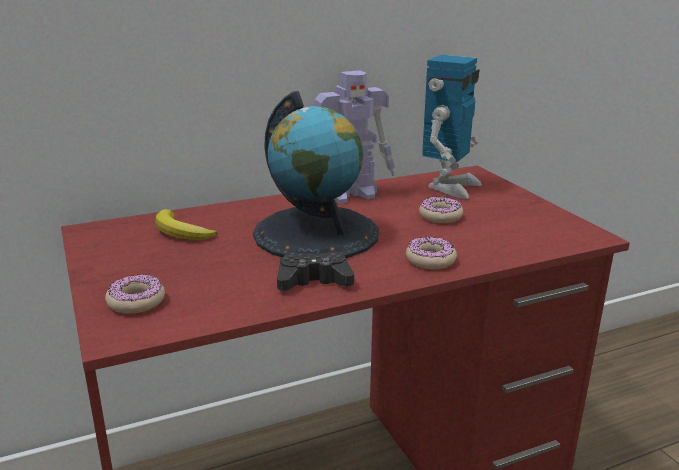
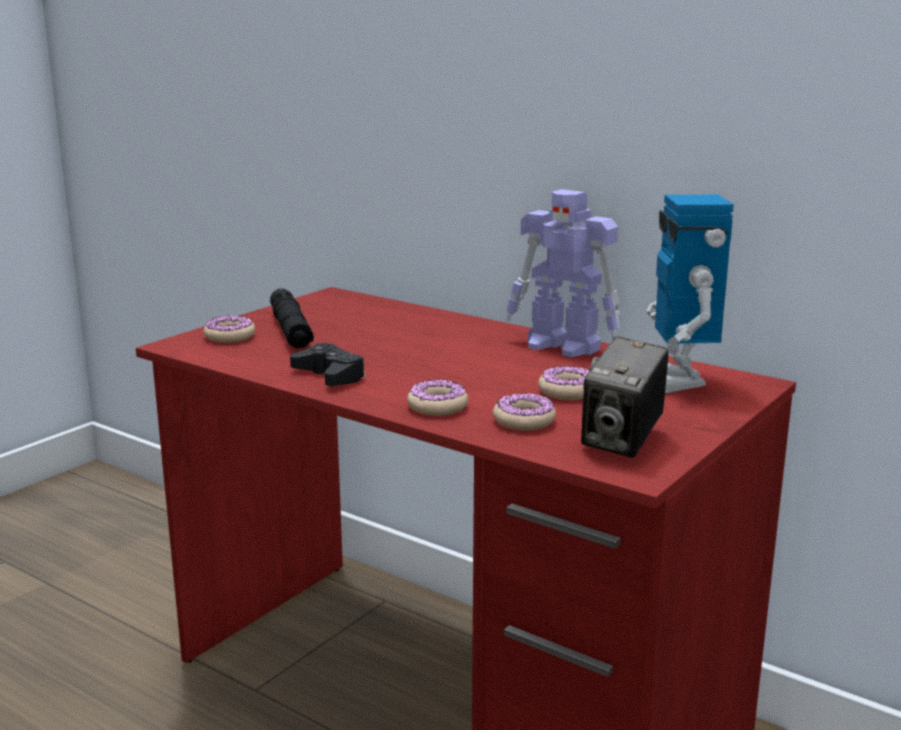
camera: 60 degrees right, 5 degrees down
banana [155,209,217,240] -> none
globe [253,91,379,258] -> none
toy robot [422,55,482,199] -> toy robot turned 90 degrees clockwise [646,195,734,393]
none -> black flashlight [270,288,314,348]
none -> donut [493,393,556,431]
none -> camera [581,336,668,458]

